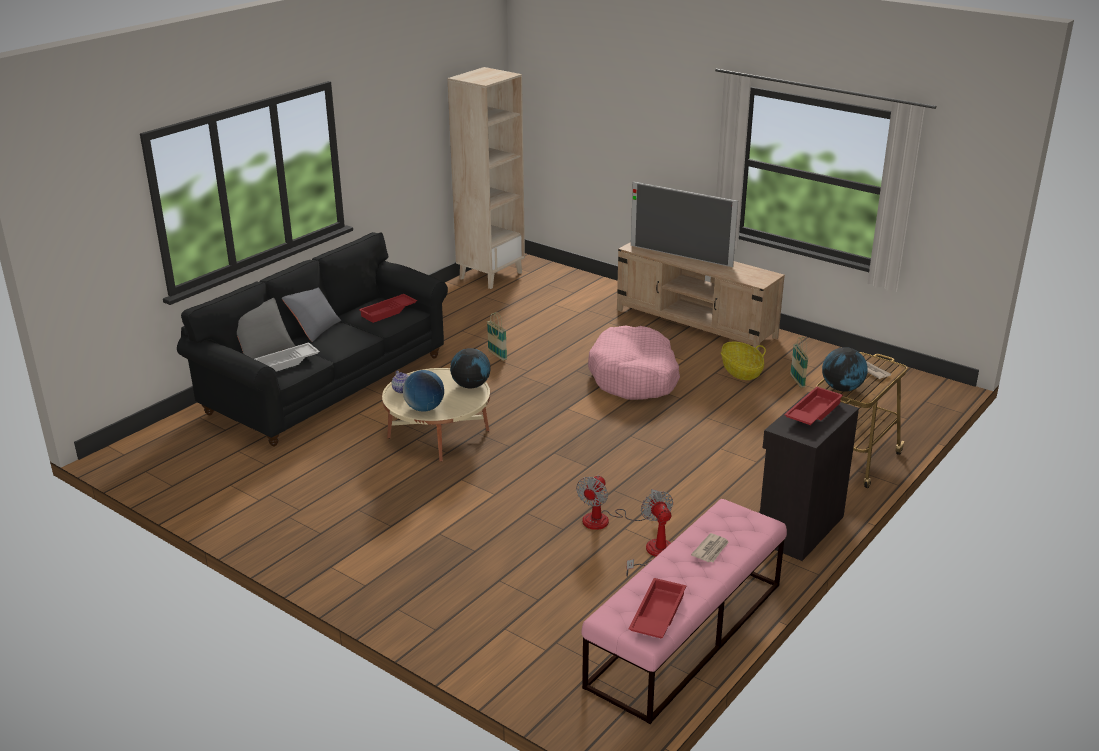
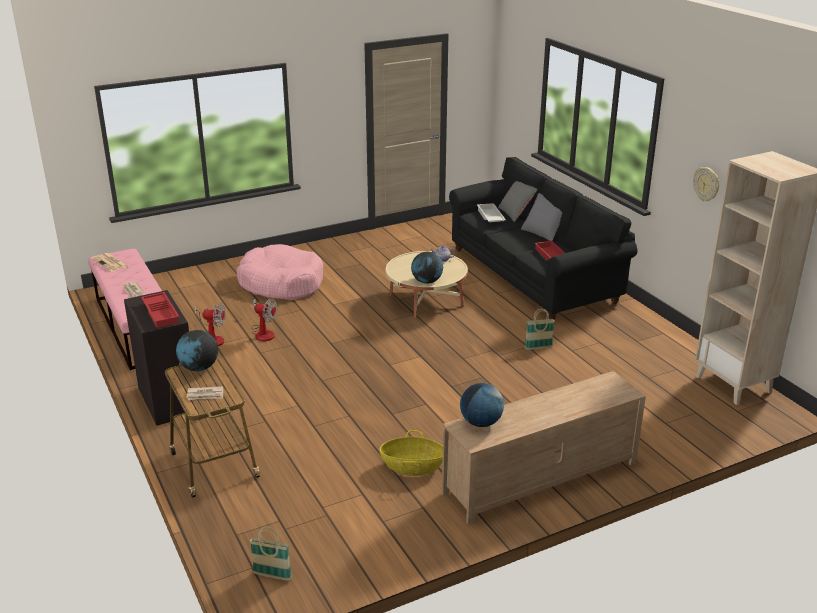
camera: 115 degrees right, 0 degrees up
globe [403,370,444,412] -> globe moved to [460,383,504,427]
fan [576,475,658,530] -> fan turned 150 degrees clockwise [251,298,277,341]
pink dog bed [588,326,680,400] -> pink dog bed moved to [237,244,323,300]
red tray [629,578,686,639] -> newspaper [92,253,128,272]
television [631,181,738,267] -> none
basket [790,337,809,388] -> basket moved to [250,526,292,581]
none -> wall clock [693,167,719,201]

